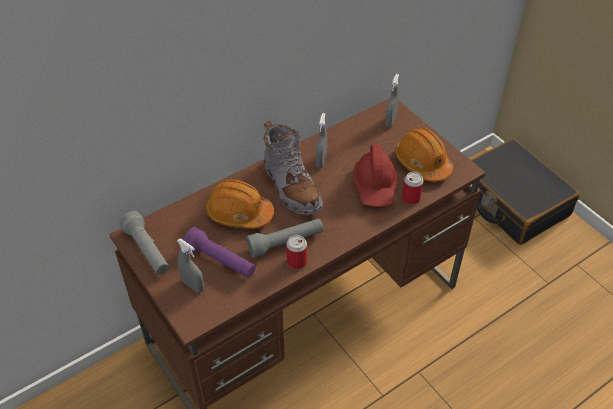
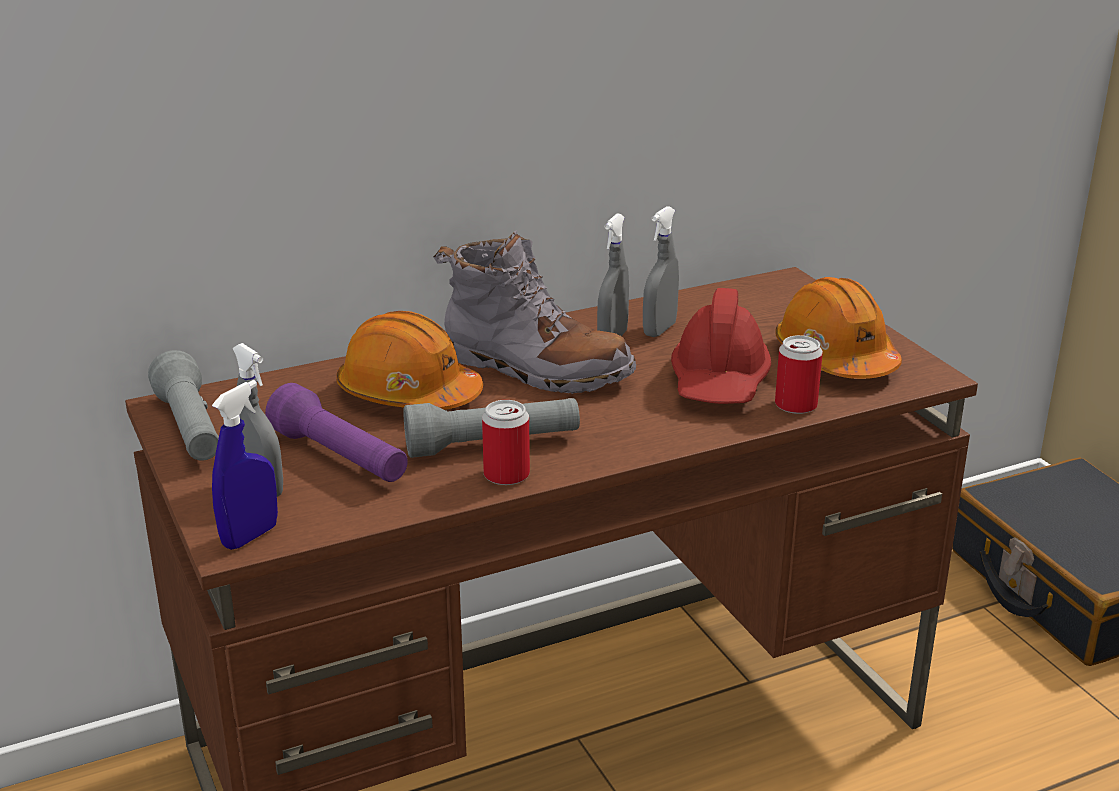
camera: 10 degrees right, 20 degrees down
grey boot [264,121,323,215] -> grey boot turned 45 degrees counterclockwise [433,230,636,394]
grey spray bottle [385,74,399,127] -> grey spray bottle moved to [643,206,679,337]
none -> blue spray bottle [212,380,278,550]

